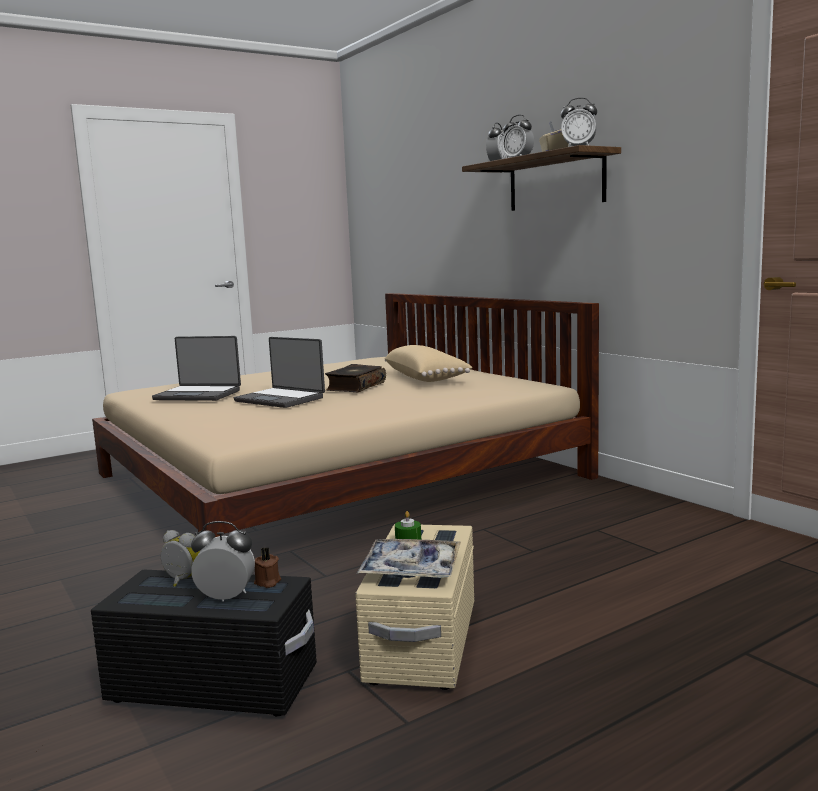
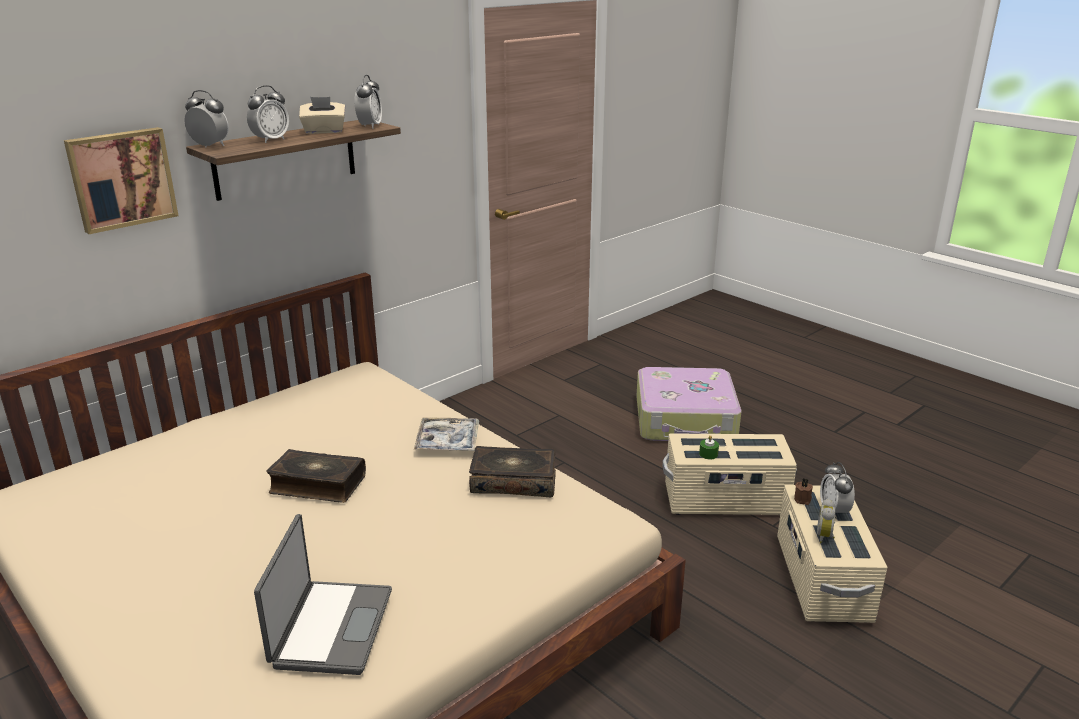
camera: 100 degrees left, 15 degrees up
black storage box [91,570,317,716] -> beige storage box [777,485,887,623]
laptop [234,337,325,408] -> none
tray [357,539,461,578] -> tray moved to [414,417,479,451]
beige pillow [385,345,473,382] -> none
none -> picture [64,127,179,234]
none -> book [469,446,556,497]
none -> suitcase [636,367,742,441]

